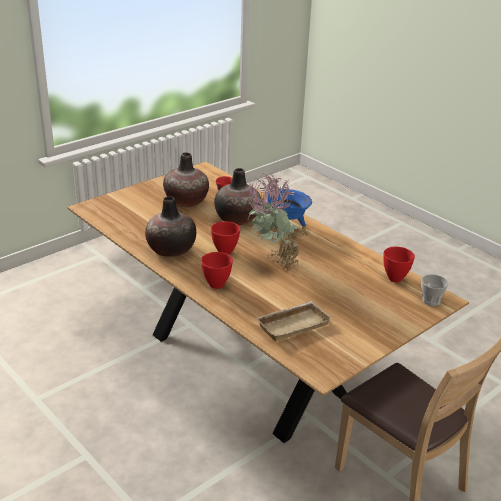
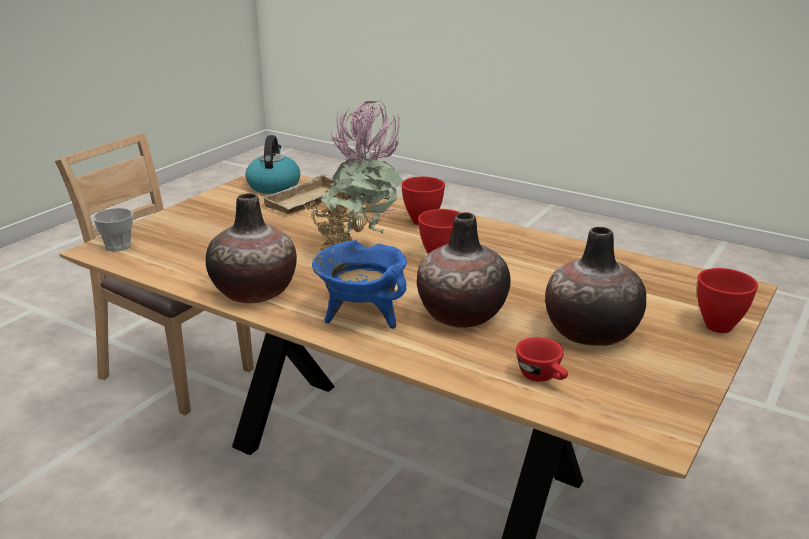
camera: 165 degrees right, 5 degrees down
vase [145,196,196,257] -> vase moved to [206,193,297,303]
red bowl [383,247,415,282] -> red bowl moved to [697,268,758,333]
none -> kettle [245,135,300,194]

